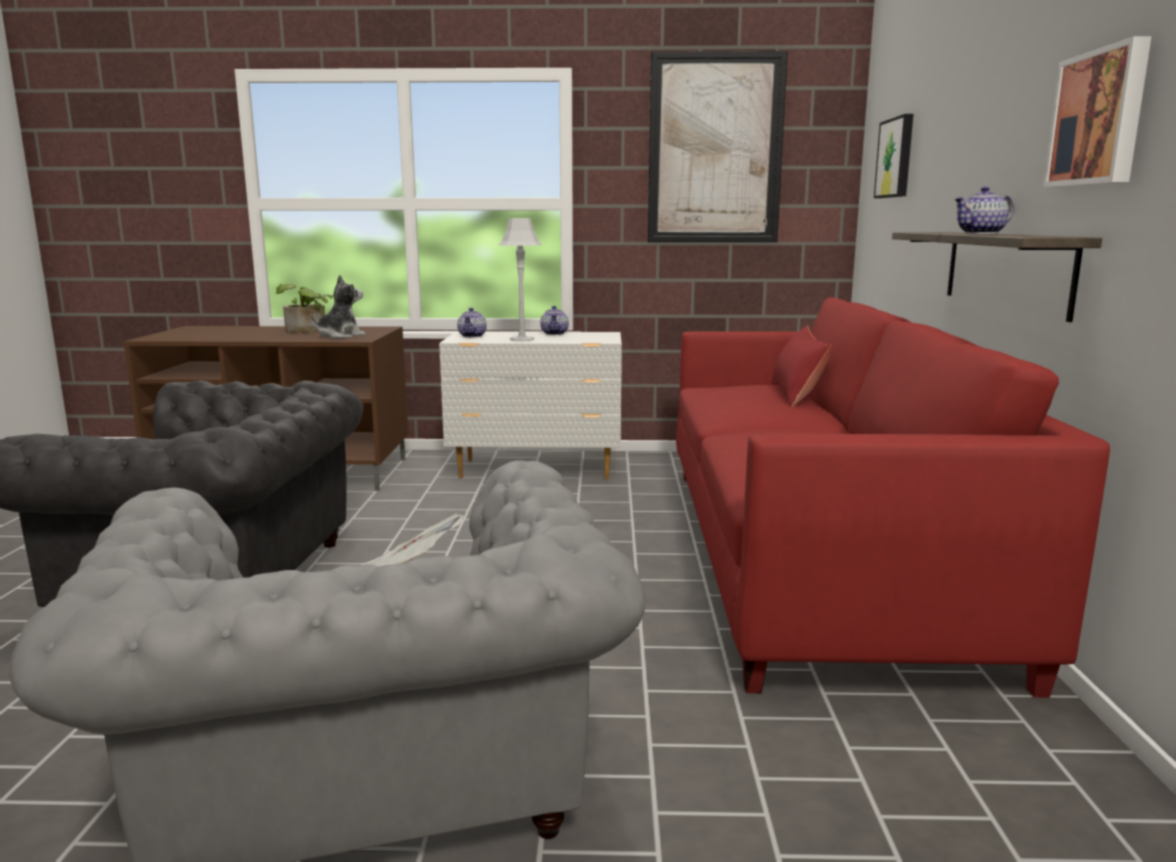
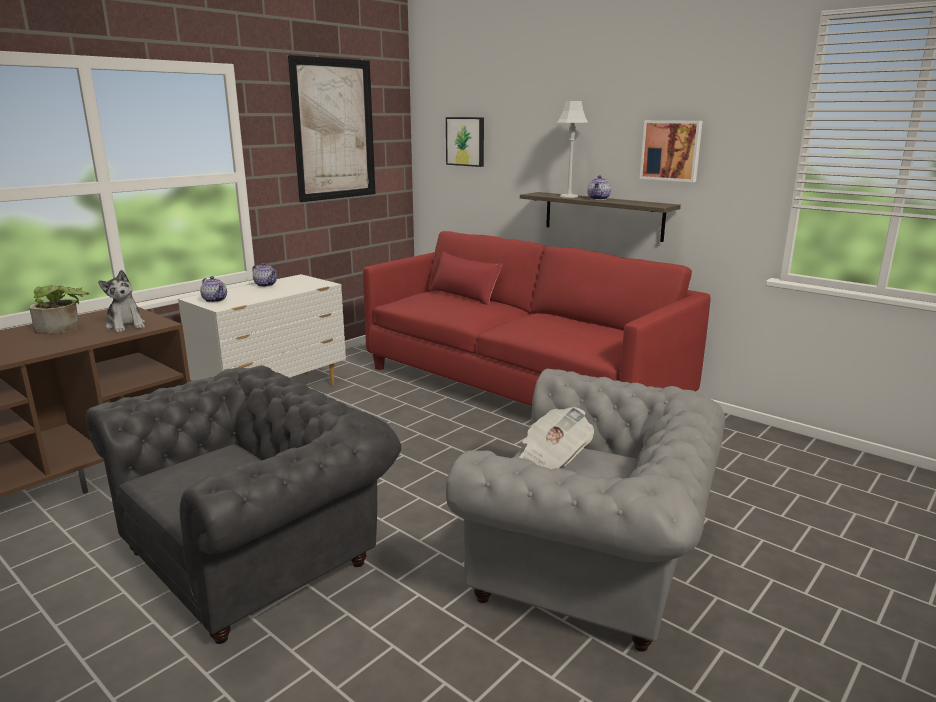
camera: 50 degrees left, 5 degrees up
plush toy [310,275,366,339] -> plush toy turned 150 degrees clockwise [98,270,145,332]
grey table lamp [499,218,542,341] -> grey table lamp moved to [557,101,589,198]

